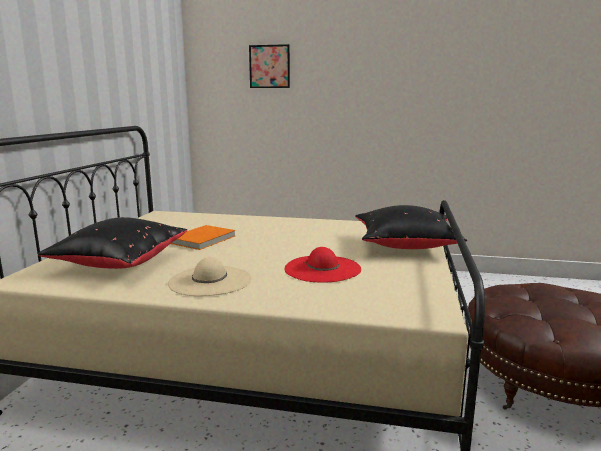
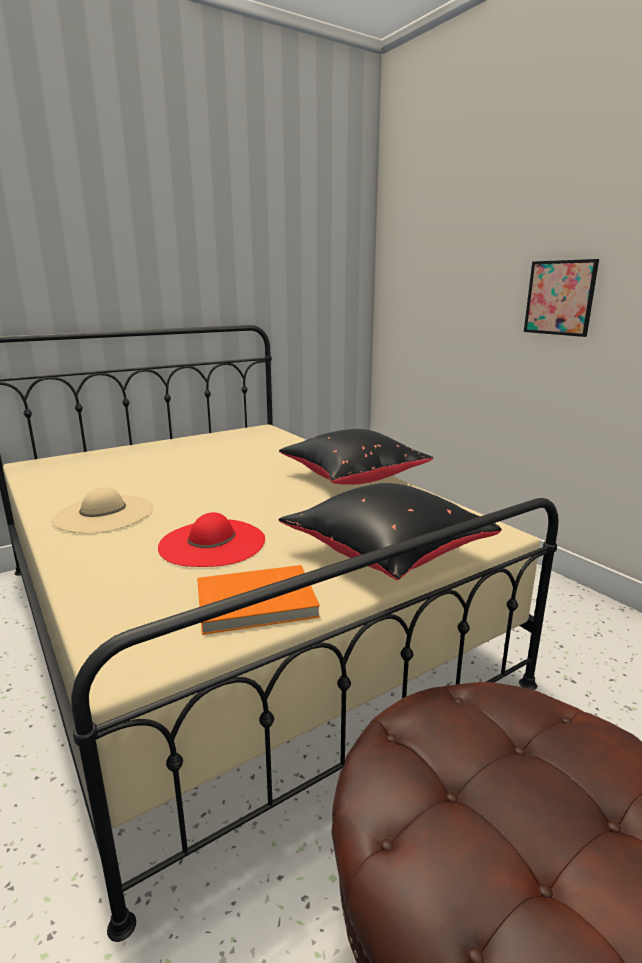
camera: 45 degrees right, 5 degrees up
black pillow [38,217,188,269] -> black pillow moved to [279,429,433,485]
orange book [171,225,235,250] -> orange book moved to [197,565,320,635]
picture [249,44,290,88] -> picture moved to [524,259,599,337]

